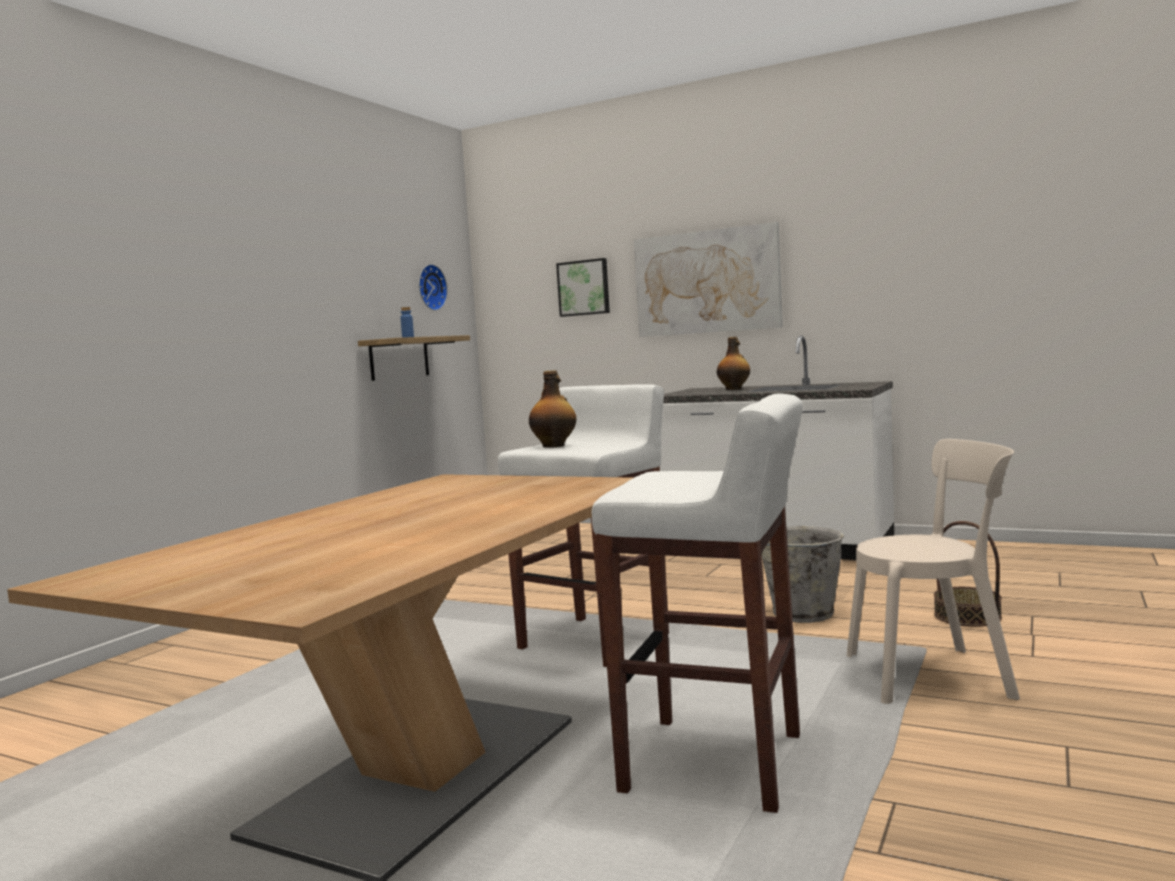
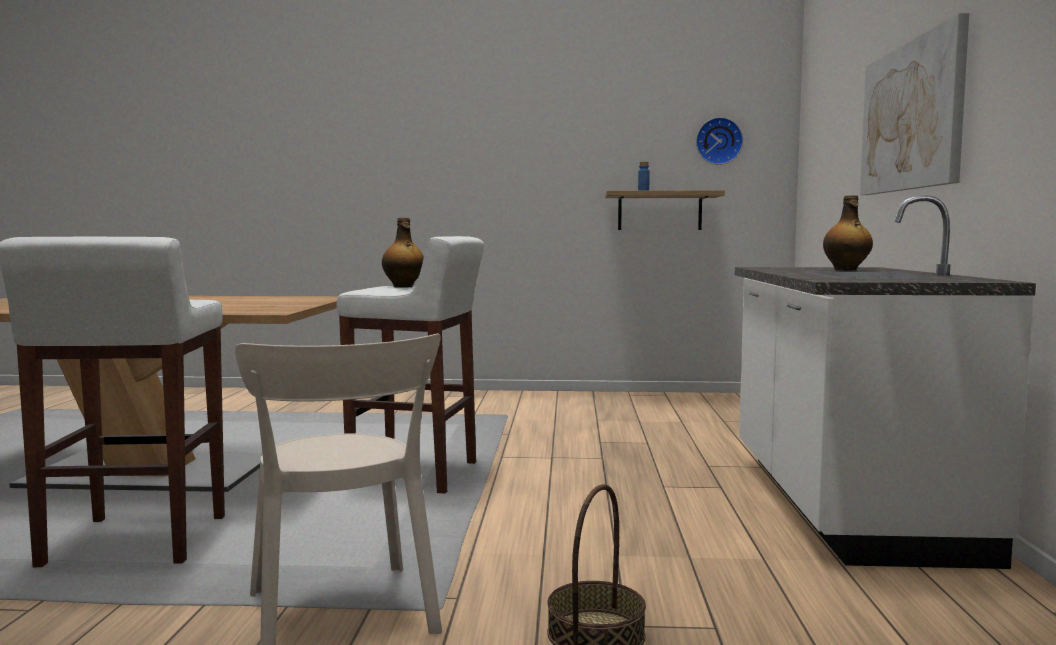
camera: 65 degrees right, 0 degrees up
picture [556,258,610,317] -> none
grey bucket [762,526,844,623] -> none

